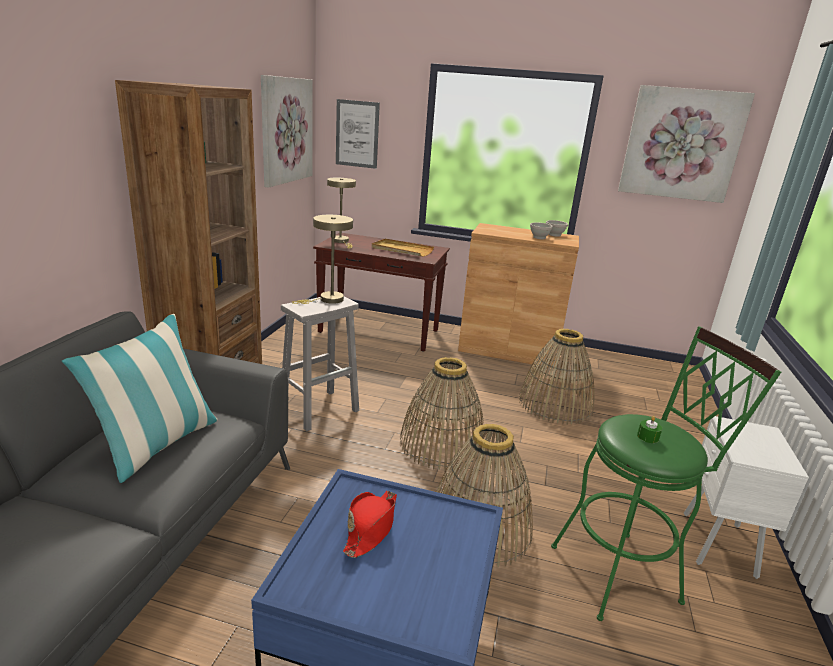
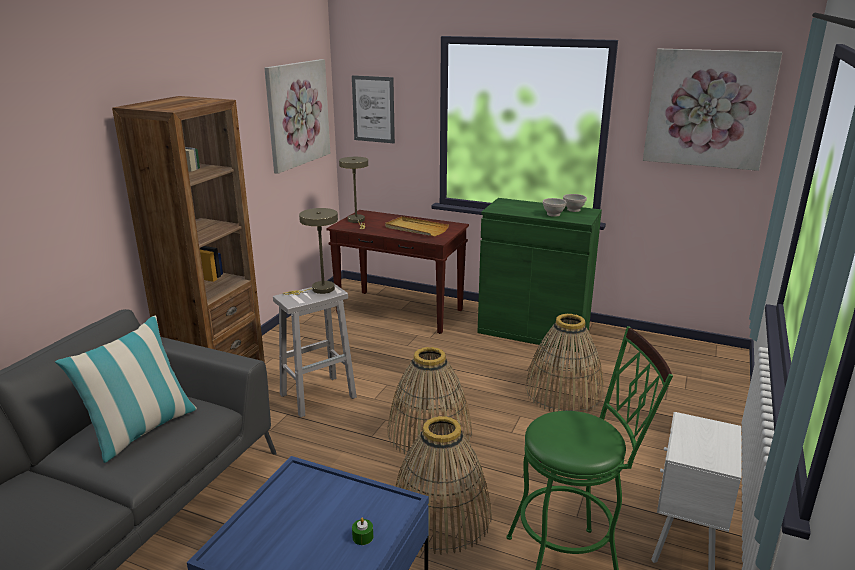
camera: 10 degrees right, 0 degrees up
red hat [343,490,397,558] -> none
brown cabinet [458,223,579,368] -> green cabinet [478,198,602,353]
green candle [637,416,662,443] -> green candle moved to [352,517,373,545]

